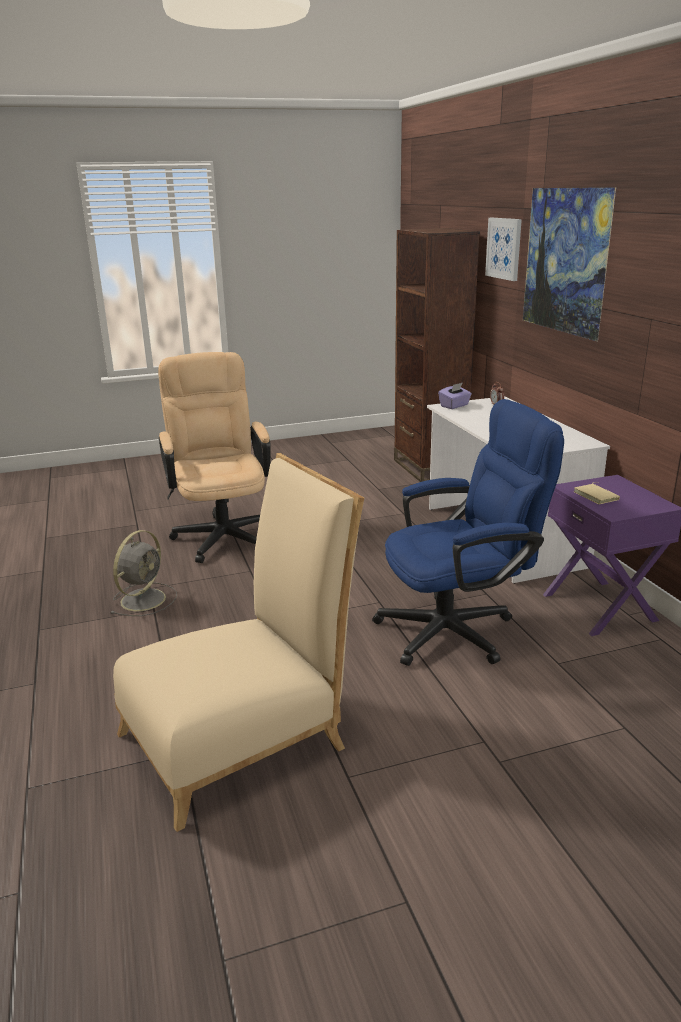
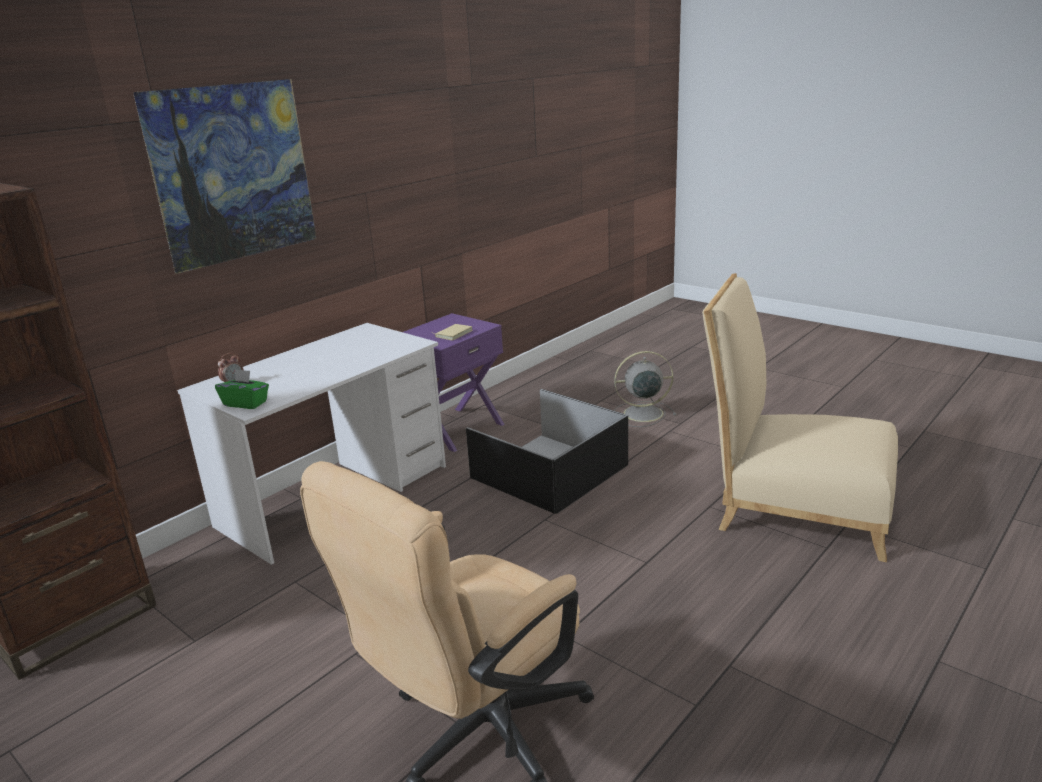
camera: 120 degrees left, 0 degrees up
grey fan [110,530,177,616] -> grey fan moved to [614,351,676,427]
blue office chair [372,399,564,666] -> black storage box [466,389,628,514]
purple tissue box [438,383,472,409] -> green tissue box [215,369,269,409]
picture [485,218,522,281] -> none

